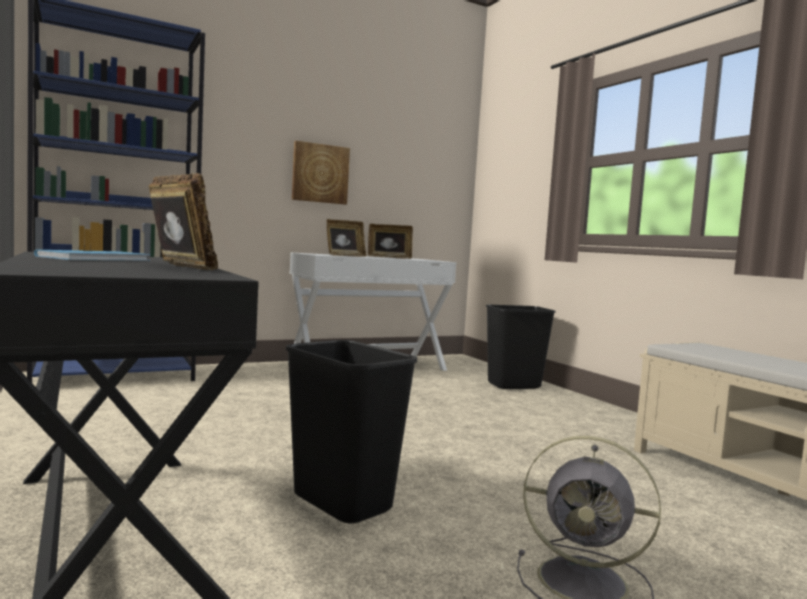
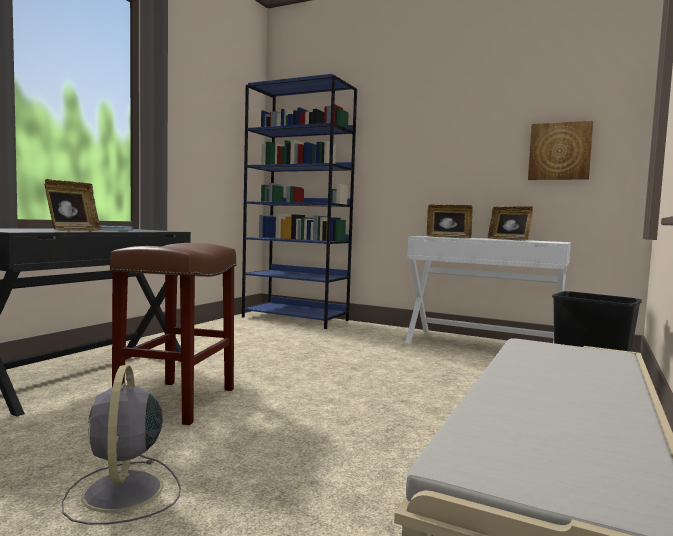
camera: 55 degrees right, 0 degrees up
black trash can [286,340,417,523] -> brown stool [110,243,237,425]
picture [292,141,350,205] -> picture moved to [528,121,593,180]

